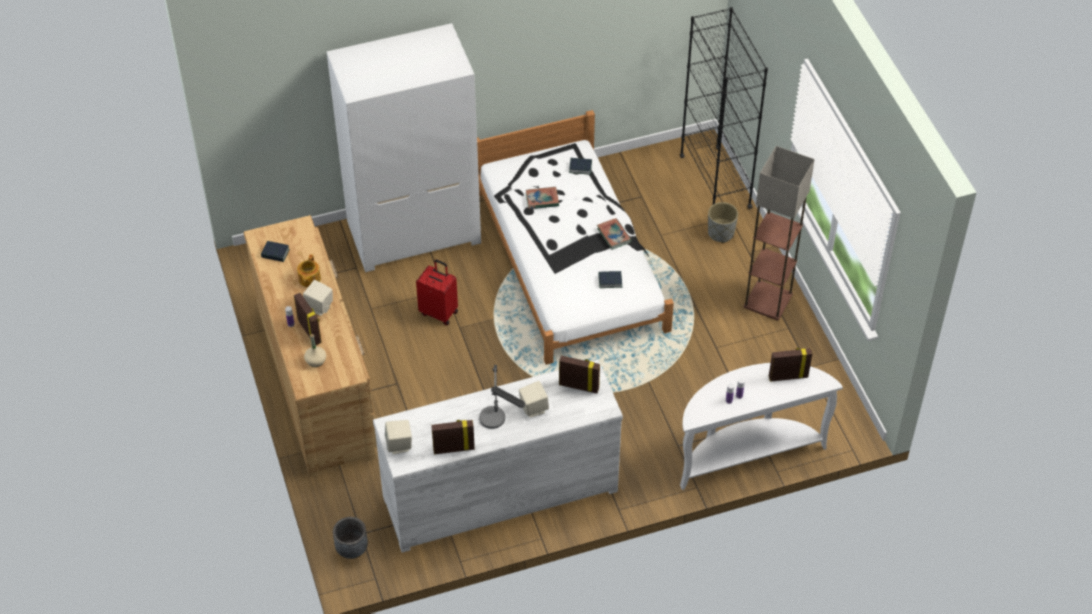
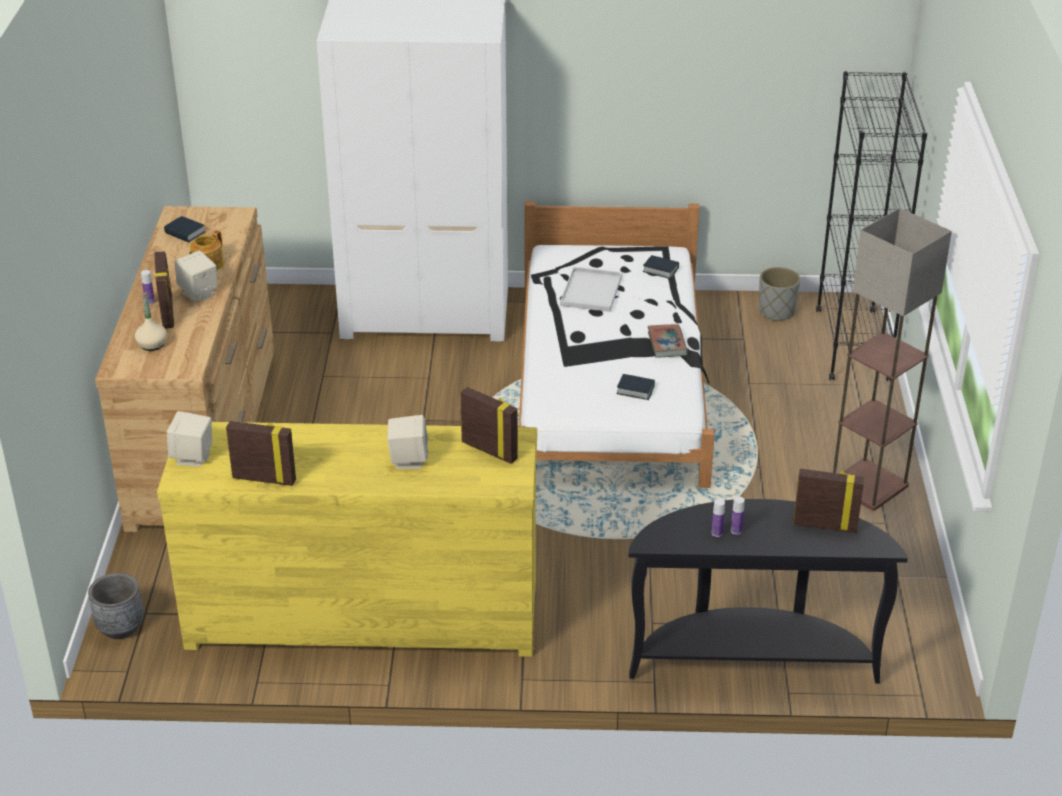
camera: 20 degrees right, 15 degrees down
white dresser [373,360,623,553] -> yellow dresser [157,422,537,657]
red suitcase [416,259,458,326] -> none
table lamp [479,365,525,429] -> none
book [526,187,559,209] -> white tray [560,267,622,312]
white console table [680,363,843,490] -> black console table [628,499,908,684]
grey planter [708,202,738,243] -> grey planter moved to [759,267,800,322]

